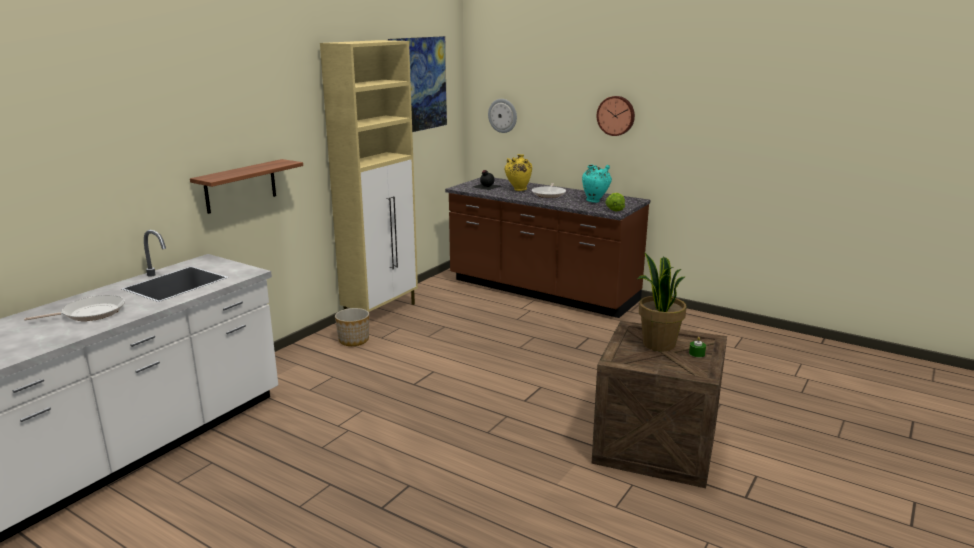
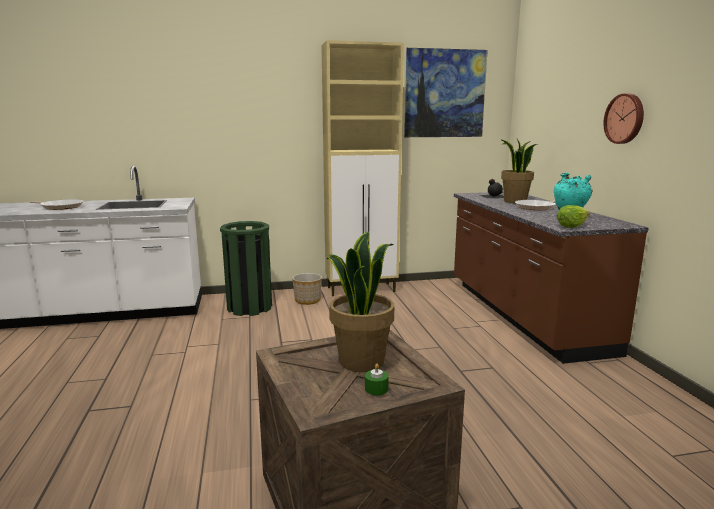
camera: 45 degrees right, 5 degrees down
shelf [190,159,303,214] -> none
wall clock [488,99,517,133] -> none
yellow vase [505,154,532,191] -> potted plant [500,139,537,203]
none -> green trash can [220,221,272,316]

